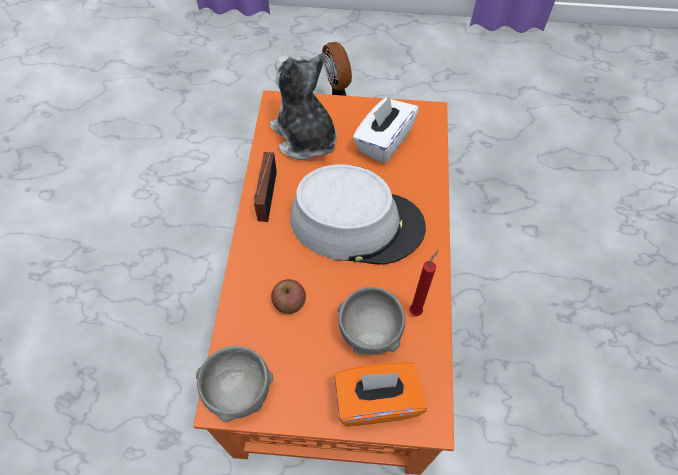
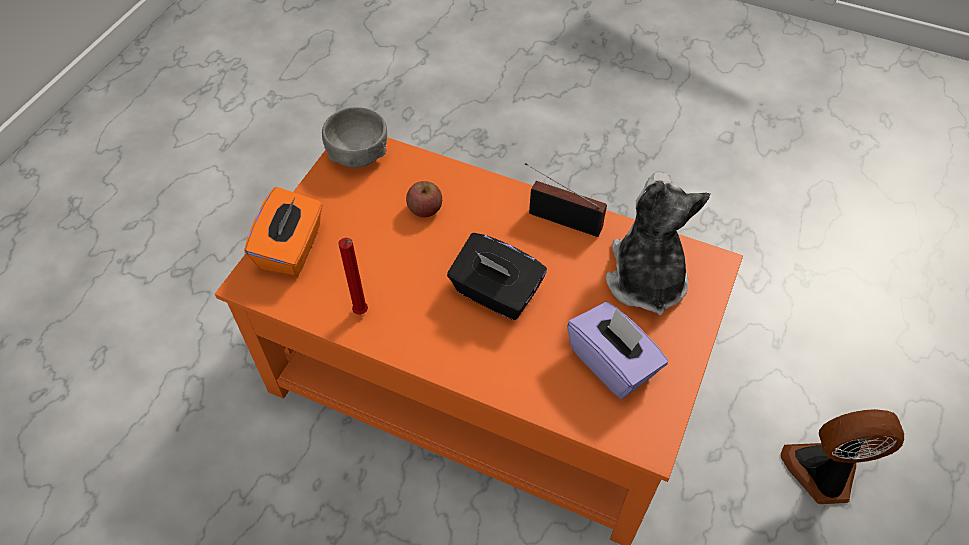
camera: 110 degrees right, 5 degrees down
plush toy [269,53,337,160] -> plush toy turned 75 degrees counterclockwise [606,171,710,315]
grey hat [290,164,426,265] -> black tissue box [447,233,547,320]
grey bowl [337,287,405,355] -> none
white tissue box [353,96,419,163] -> purple tissue box [567,302,668,399]

